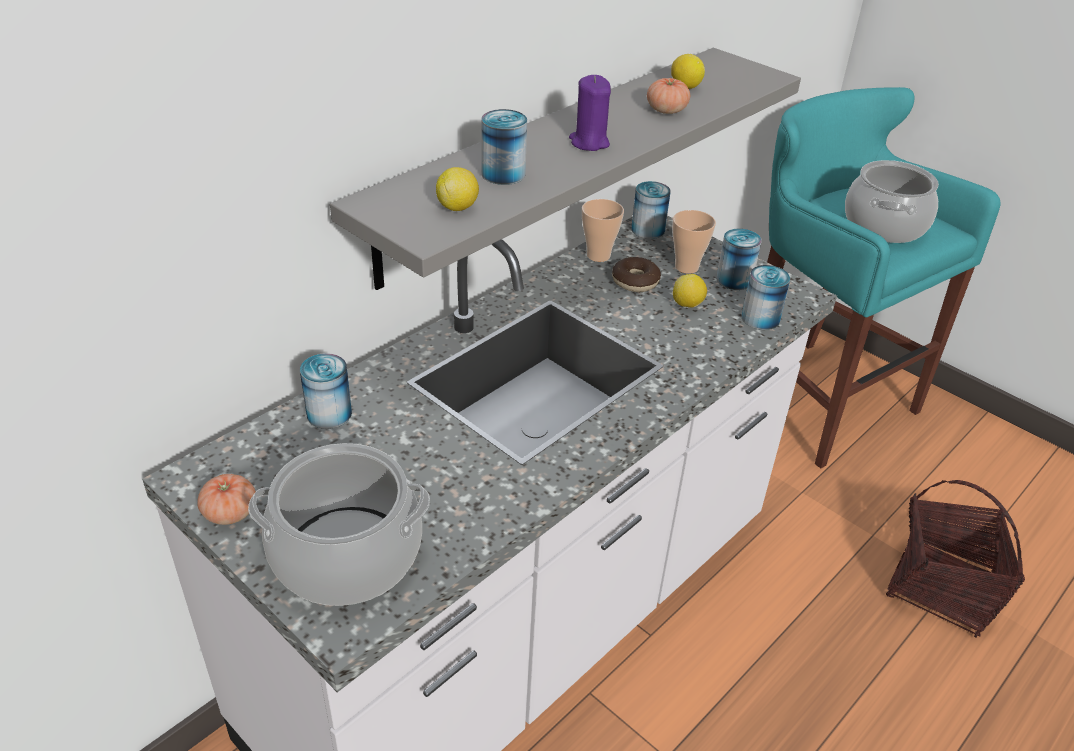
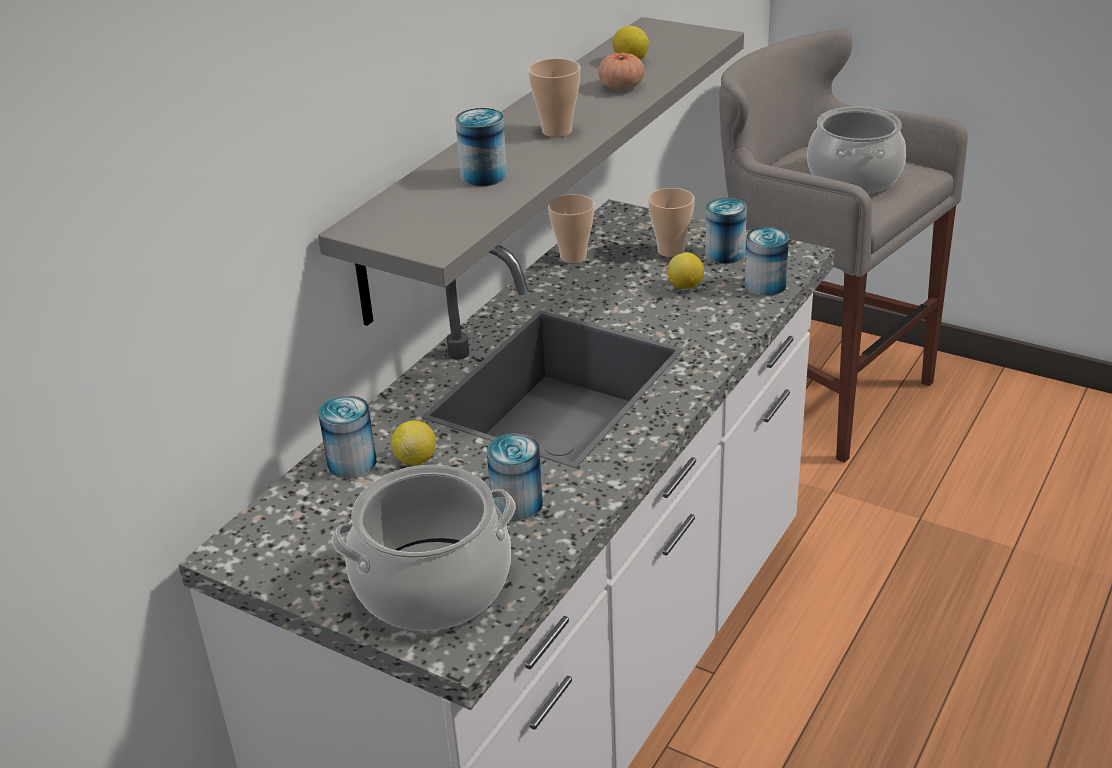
camera: 10 degrees left, 5 degrees down
tomato [197,474,256,525] -> none
lemon [436,167,479,211] -> lemon moved to [391,420,436,466]
purple candle [569,75,611,151] -> cup [528,58,581,137]
donut [612,257,661,292] -> none
can [631,181,671,239] -> can moved to [487,434,543,521]
turquoise stool [767,87,1000,468] -> grey stool [719,29,968,463]
basket [886,480,1025,637] -> none

